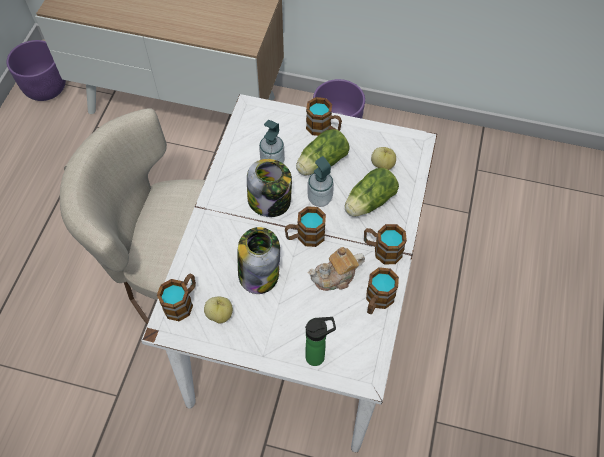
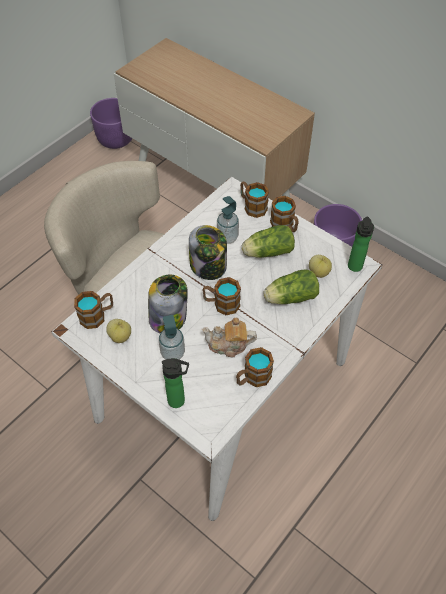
camera: 25 degrees right, 5 degrees down
soap dispenser [307,156,334,207] -> soap dispenser moved to [159,315,185,360]
mug [364,224,407,264] -> mug moved to [240,182,269,218]
none -> bottle [348,216,374,272]

